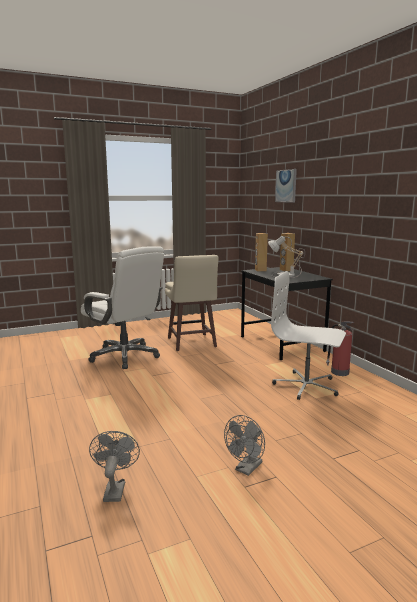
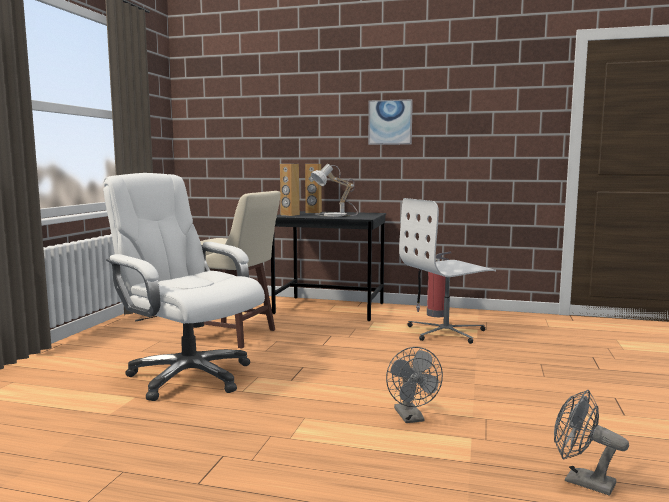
camera: 50 degrees left, 5 degrees down
white office chair [81,246,164,369] -> white office chair turned 135 degrees counterclockwise [103,173,265,401]
grey fan [224,415,265,476] -> grey fan moved to [386,347,443,423]
picture [275,169,297,203] -> picture moved to [368,99,413,145]

